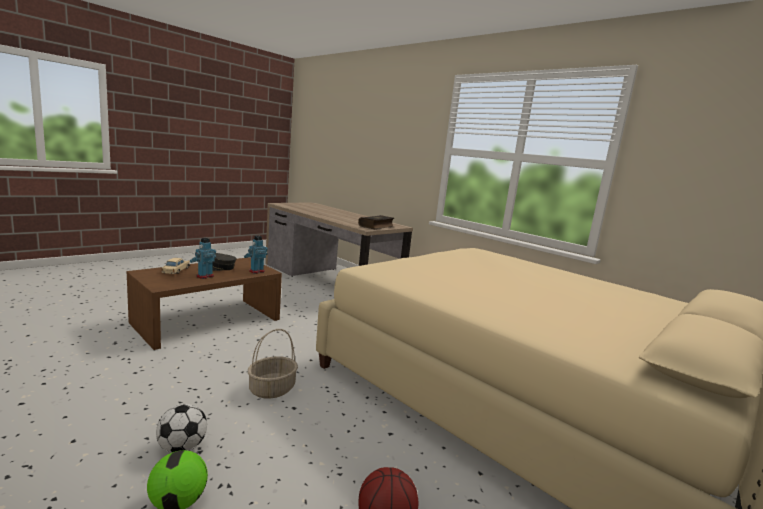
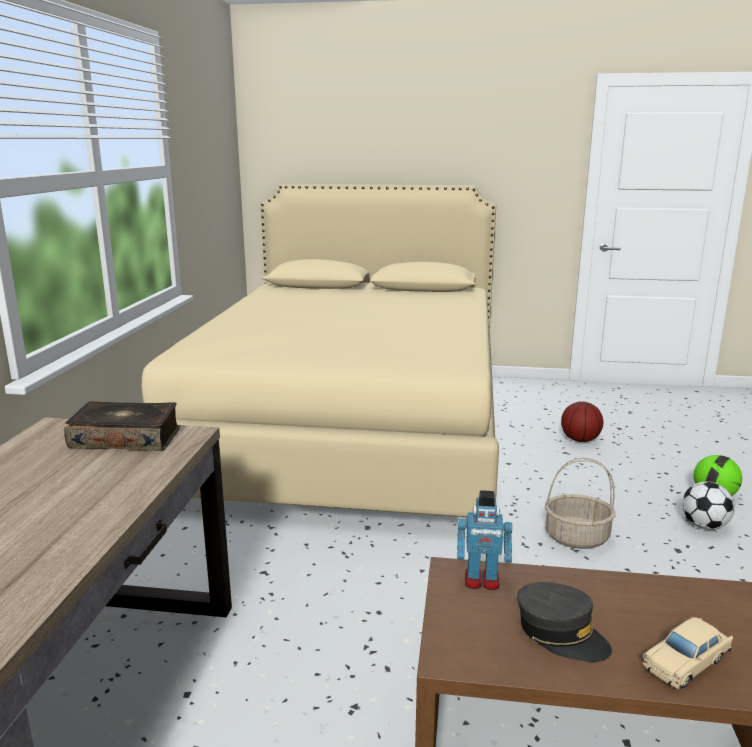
camera: 125 degrees left, 5 degrees up
toy robot [190,238,216,279] -> none

